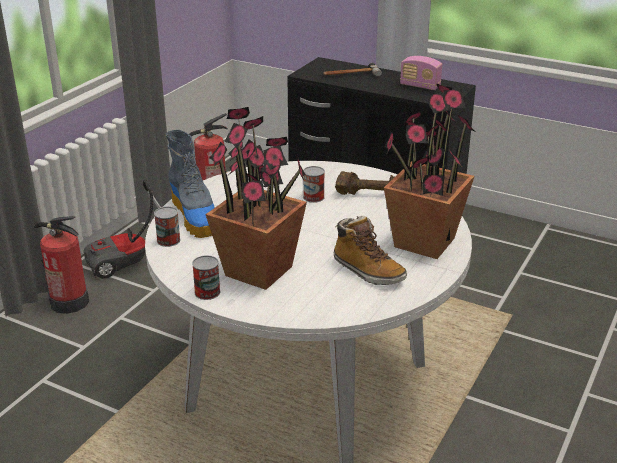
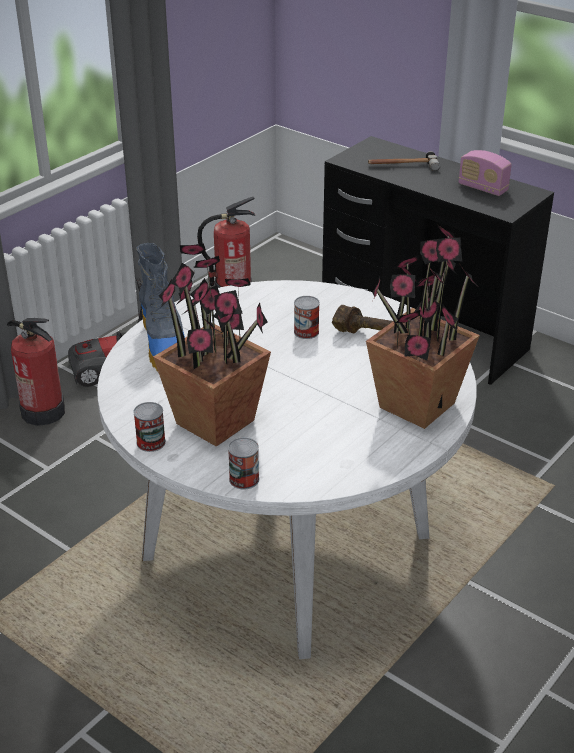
camera: 10 degrees right, 5 degrees up
can [154,207,181,247] -> can moved to [228,437,259,490]
boot [334,216,407,285] -> none

